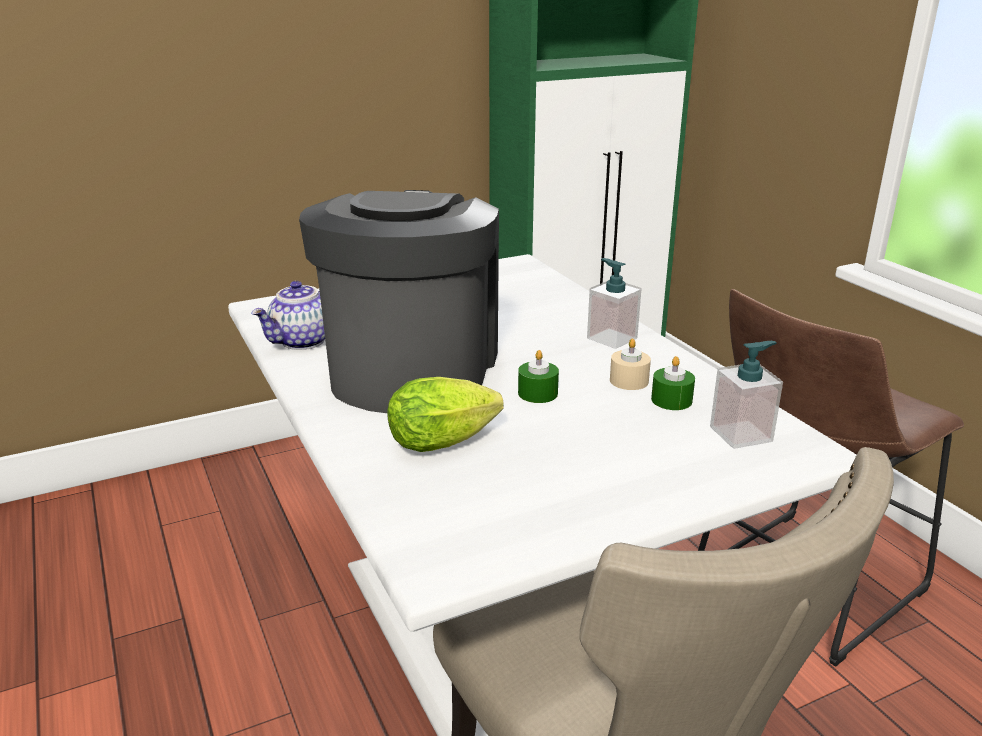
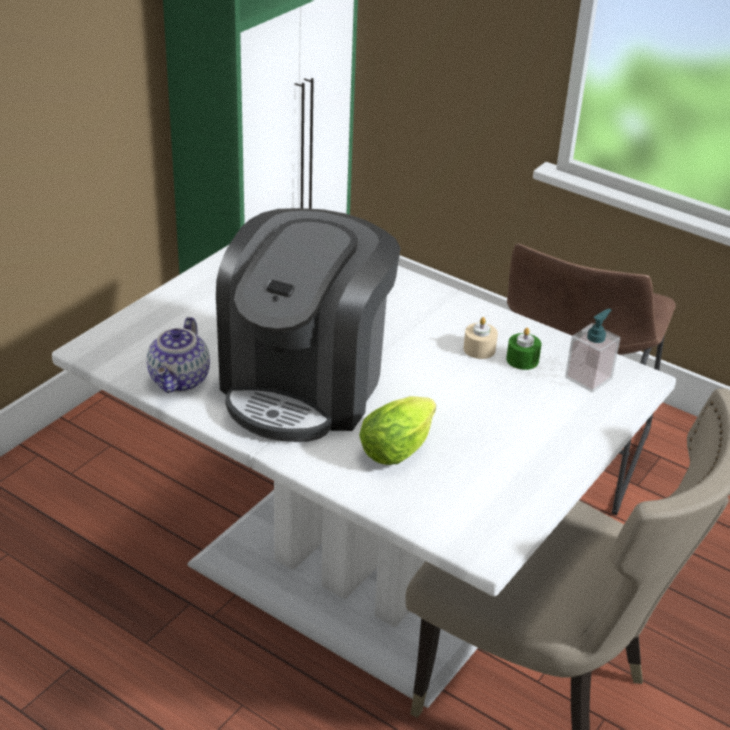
camera: 30 degrees left, 10 degrees up
coffee machine [299,190,499,413] -> coffee machine turned 135 degrees counterclockwise [216,208,401,442]
green candle [518,350,559,403] -> none
soap dispenser [587,258,642,349] -> none

